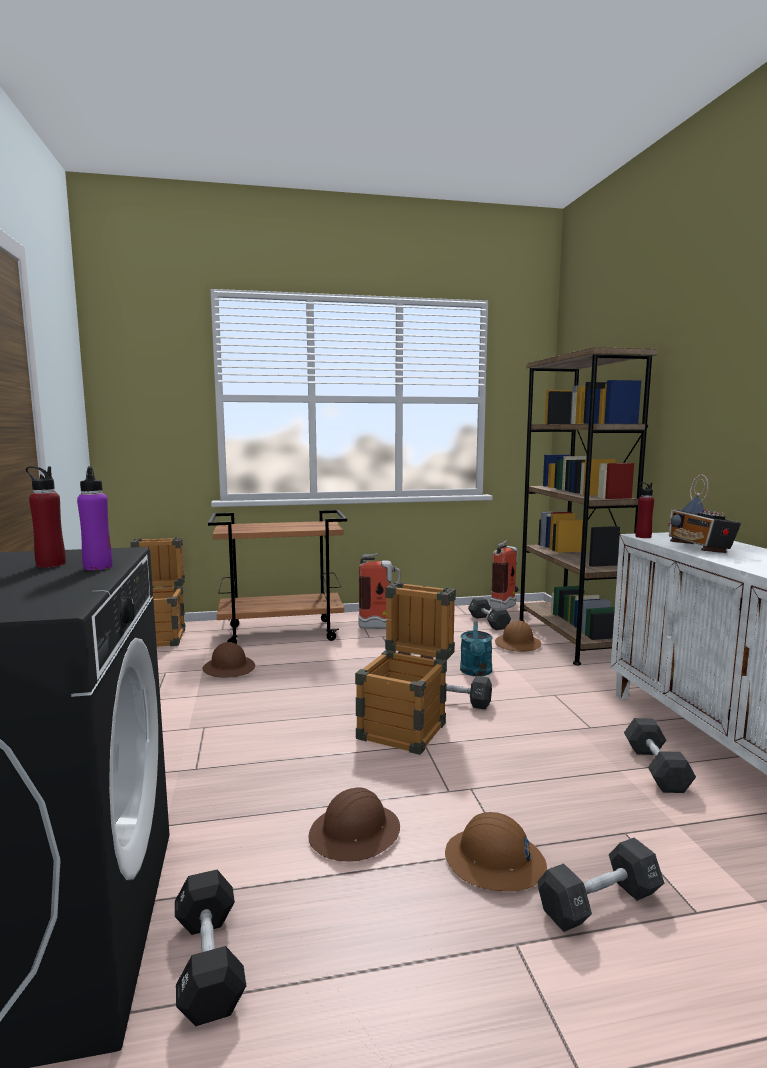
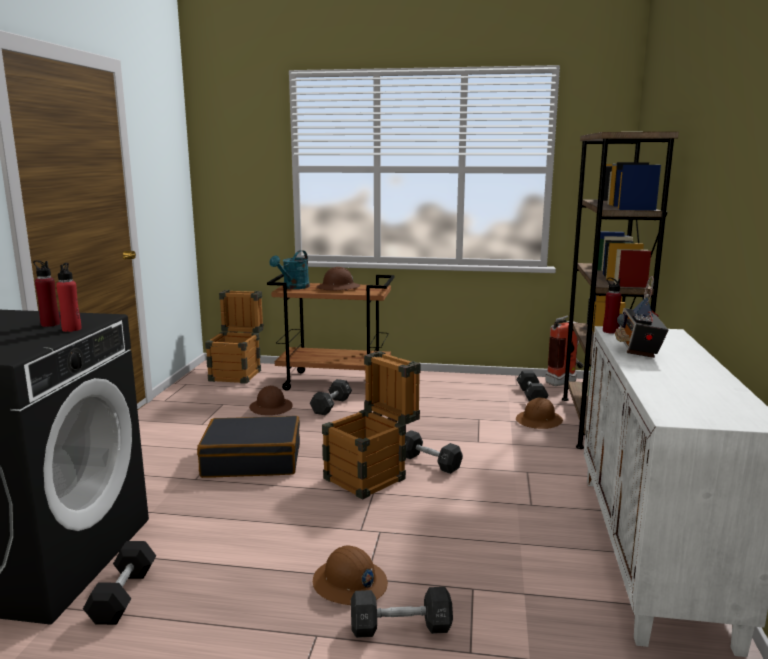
camera: 20 degrees right, 5 degrees up
purple bottle [77,466,113,570] -> red bottle [56,263,81,332]
brown hard hat [309,787,400,861] -> brown hard hat moved to [316,267,360,291]
fire extinguisher [358,553,401,629] -> none
turquoise watering can [460,622,493,676] -> turquoise watering can moved to [270,250,310,289]
black dumbbell [624,718,696,793] -> black dumbbell moved to [310,379,352,415]
none -> black suitcase [197,416,300,478]

